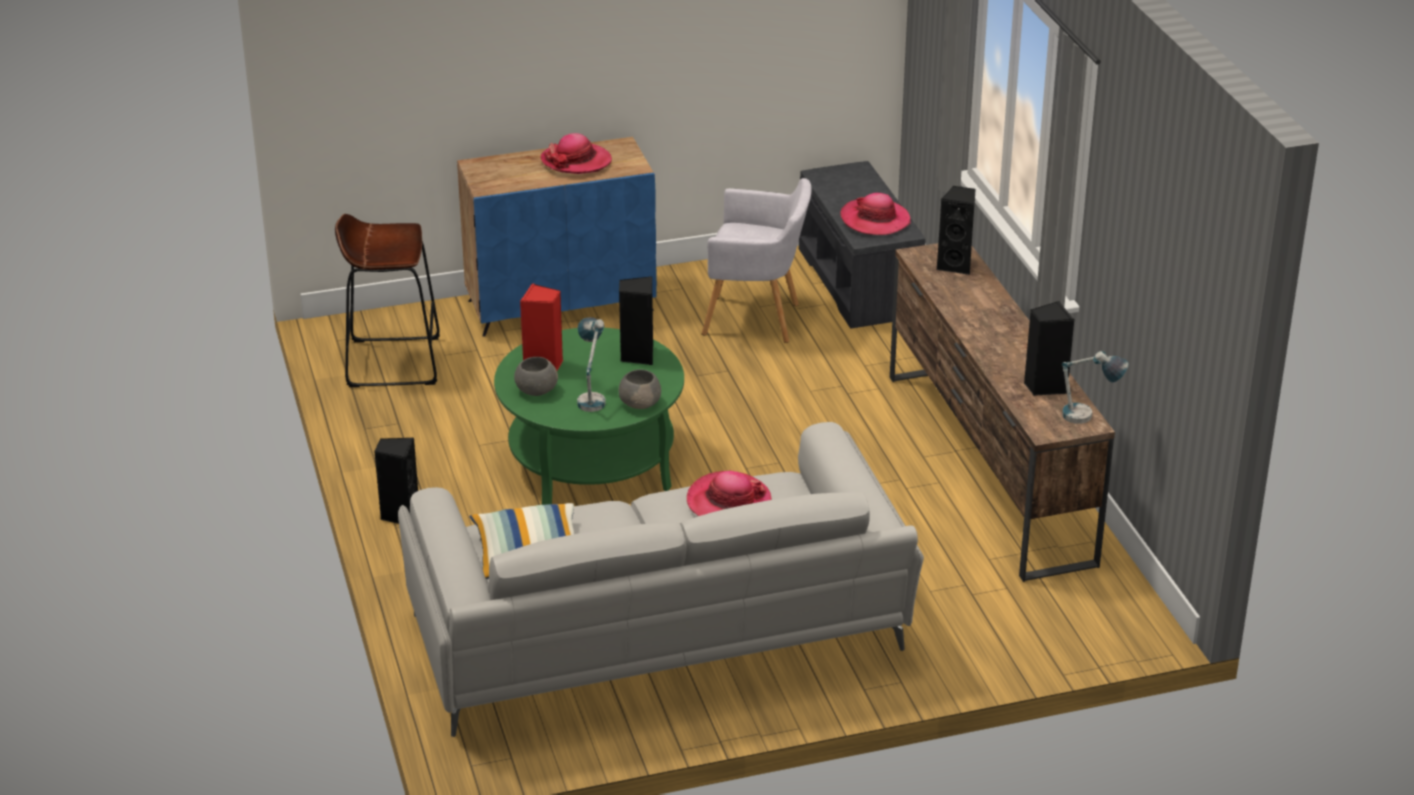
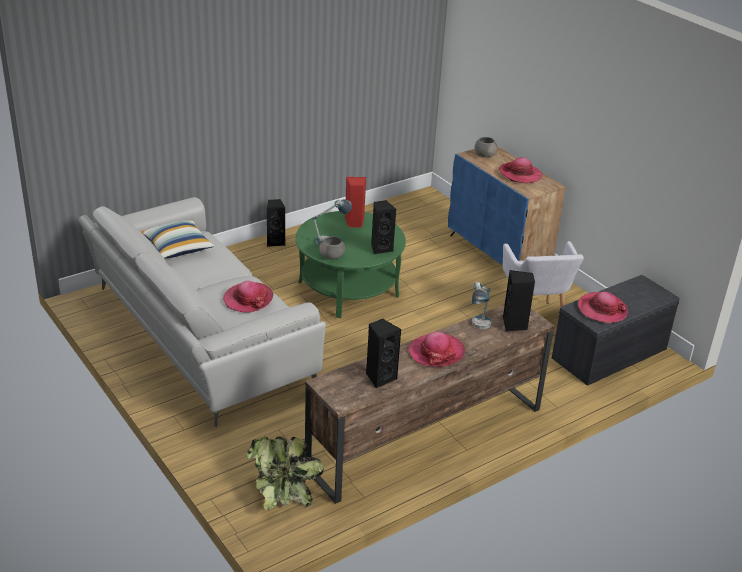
camera: 70 degrees right, 0 degrees up
brown stool [335,214,440,387] -> none
grey bowl [514,357,558,396] -> grey bowl moved to [475,137,497,157]
table lamp [1062,351,1129,424] -> table lamp moved to [472,282,491,329]
none -> potted plant [246,436,324,510]
none -> hat [408,332,465,367]

